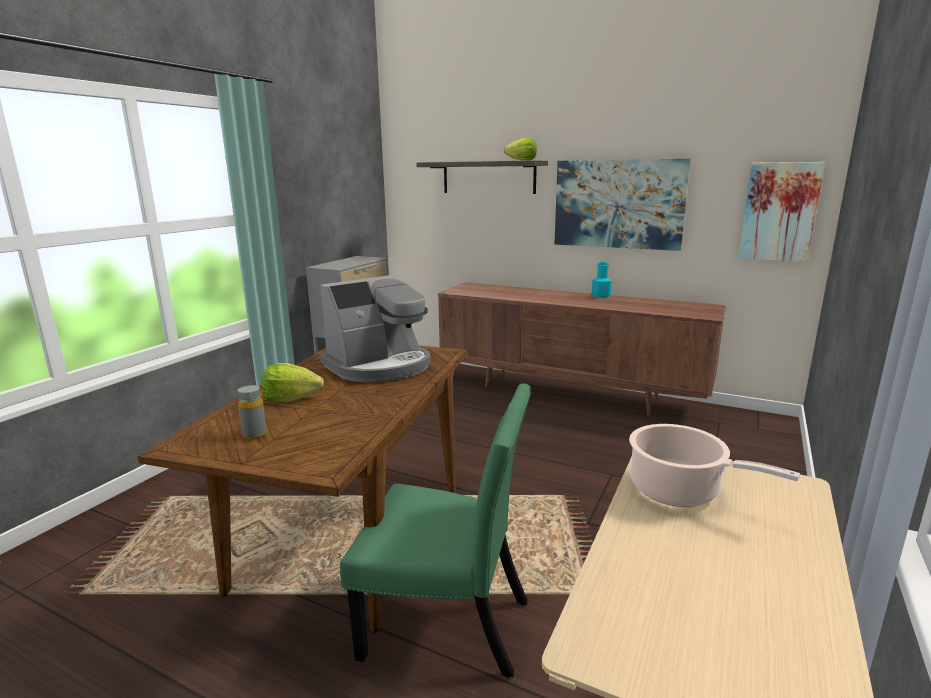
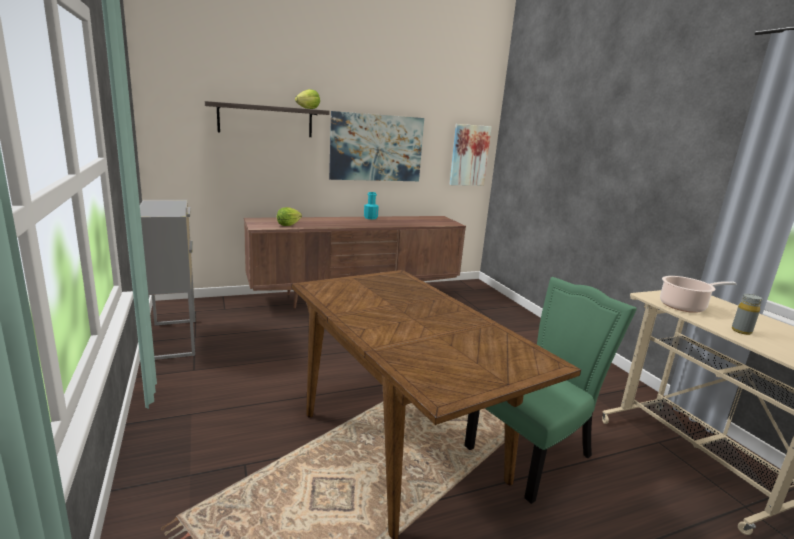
camera: 50 degrees left, 0 degrees up
grey bottle [237,385,267,440] -> grey bottle moved to [732,294,762,335]
lettuce [261,363,324,402] -> lettuce moved to [277,207,302,226]
coffee machine [320,275,431,382] -> none

